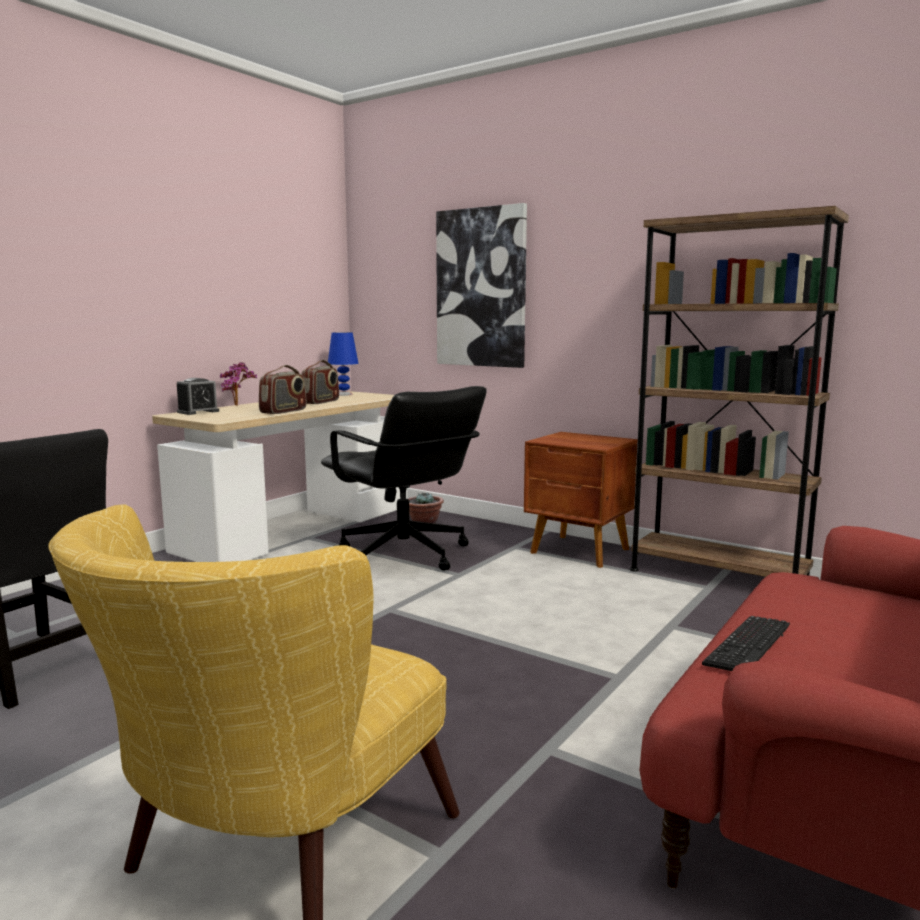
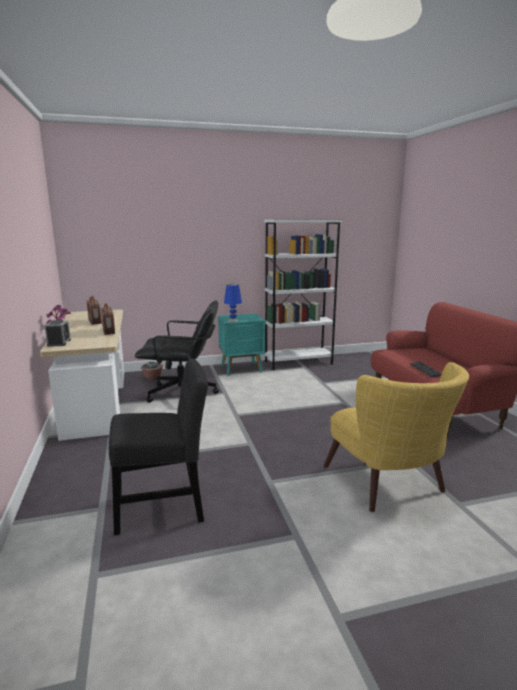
camera: 50 degrees left, 5 degrees up
blue table lamp [328,332,359,396] -> blue table lamp moved to [224,284,242,322]
picture [436,203,527,368] -> none
brown nightstand [524,432,638,568] -> turquoise nightstand [218,314,265,376]
brown bookcase [630,206,849,577] -> white bookcase [264,219,342,370]

